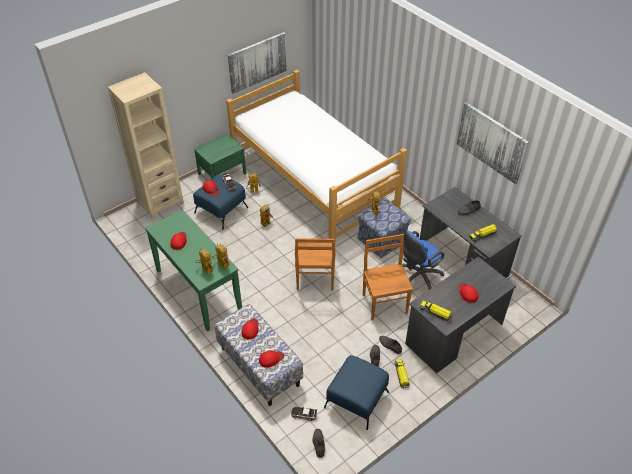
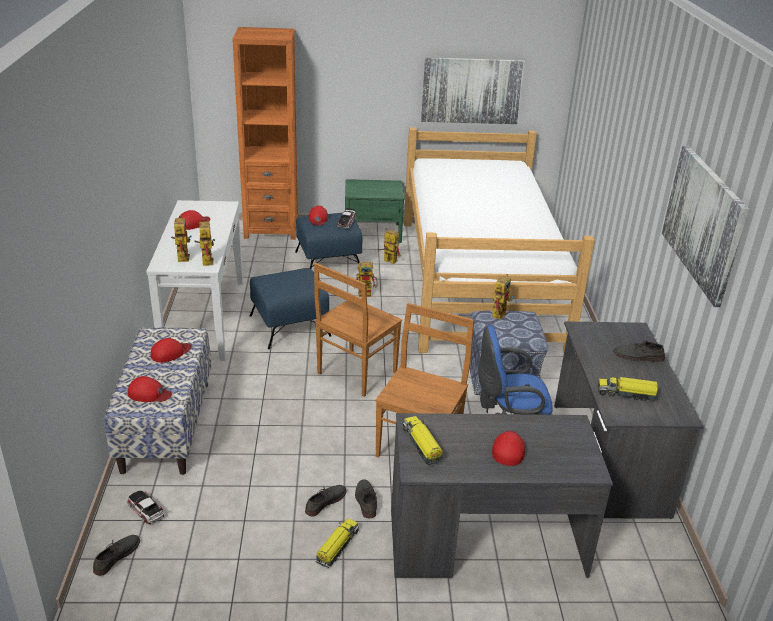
camera: 35 degrees right, 15 degrees down
beige bookcase [108,72,184,219] -> orange bookcase [232,27,298,240]
green console table [145,210,242,332] -> white console table [146,200,243,361]
blue ottoman [324,355,389,430] -> blue ottoman moved to [250,268,331,349]

